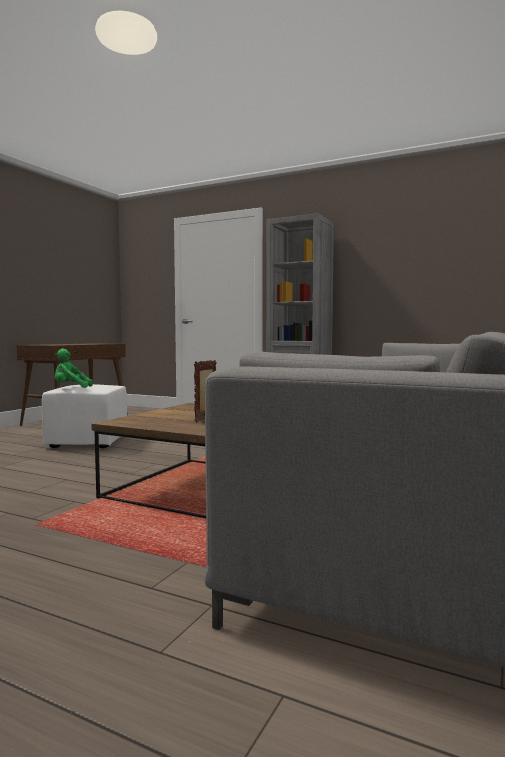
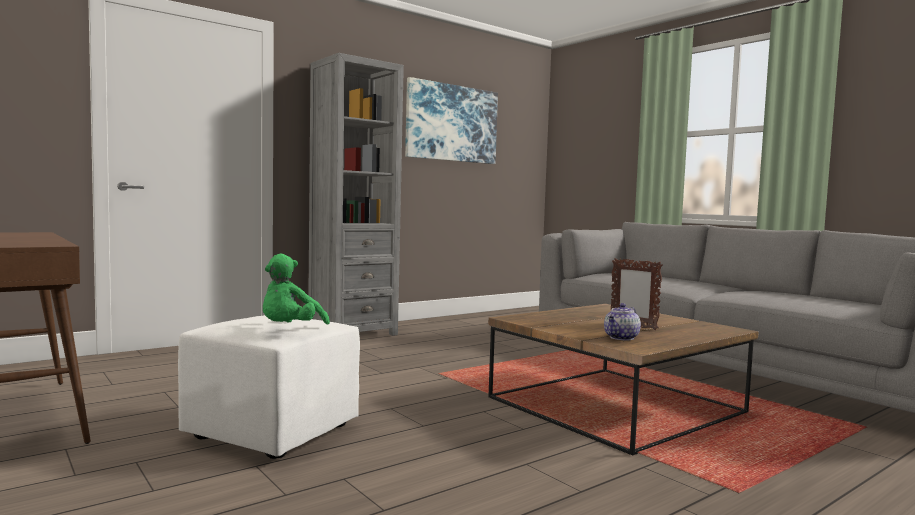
camera: 65 degrees left, 0 degrees up
none -> picture [405,77,498,164]
none -> teapot [604,303,641,340]

